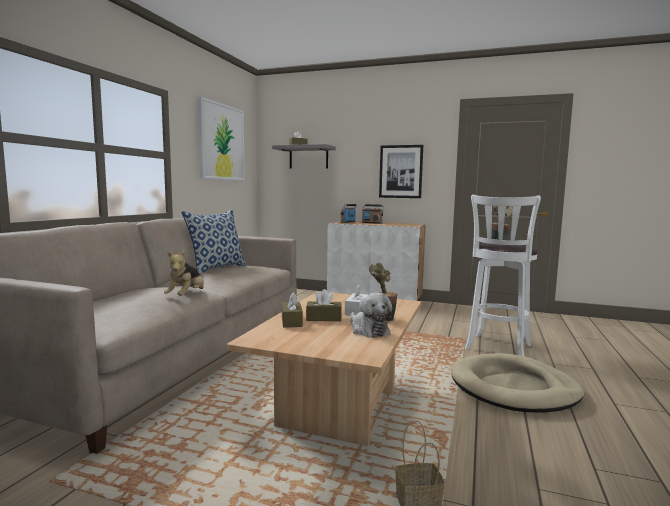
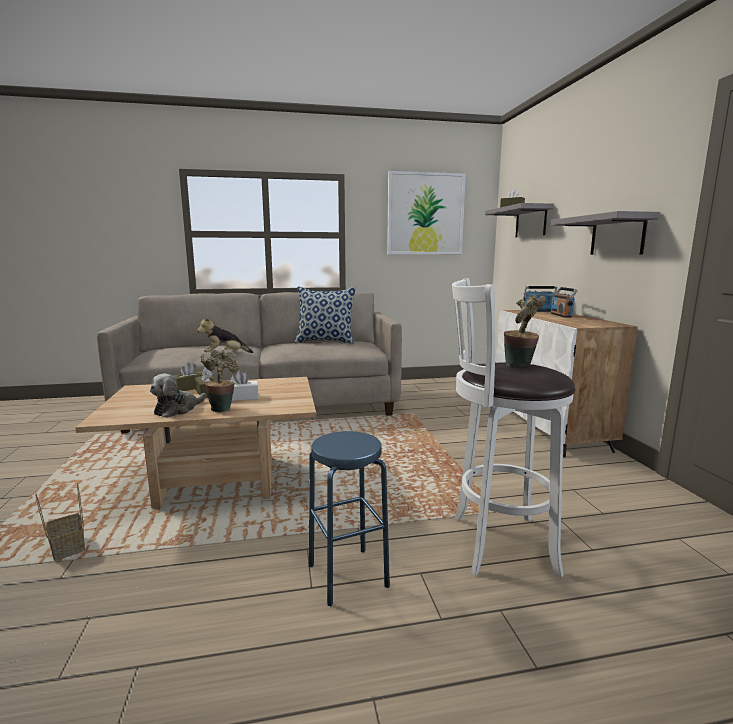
camera: 60 degrees right, 5 degrees up
picture [379,145,423,198] -> grey shelf [551,211,661,255]
beige dog bed [451,353,584,412] -> blue stool [309,431,390,606]

